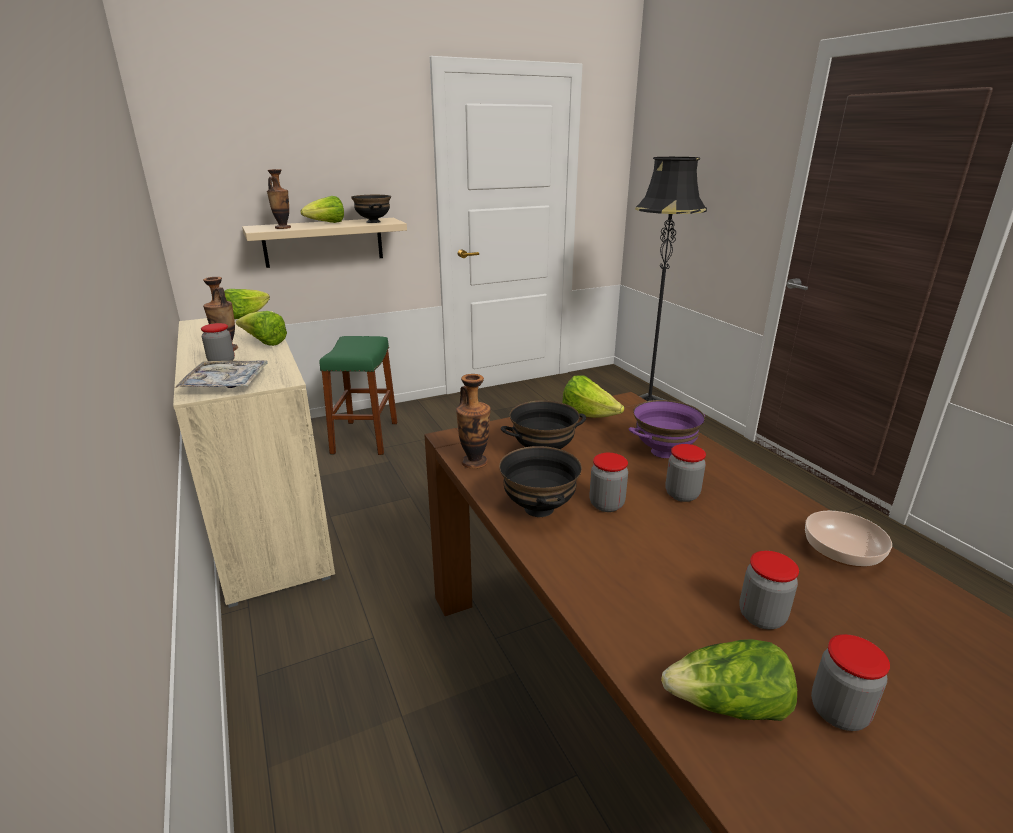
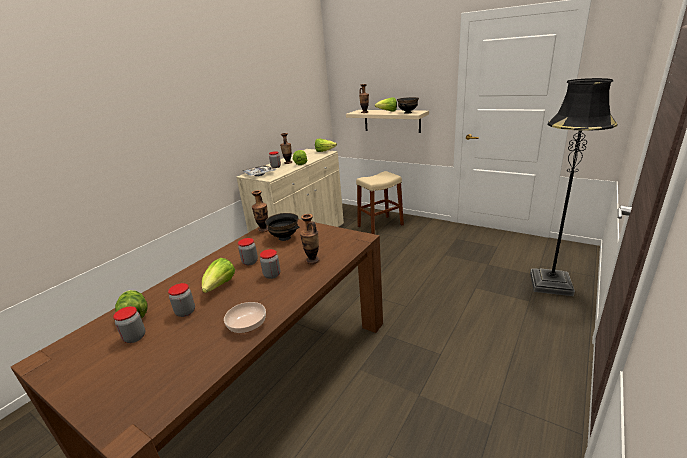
camera: 60 degrees right, 0 degrees up
green stool [320,336,397,455] -> beige stool [356,171,404,234]
black bowl [499,446,582,517] -> none
lettuce [562,376,624,418] -> lettuce moved to [202,258,235,293]
purple bowl [629,400,705,458] -> vase [300,214,320,264]

